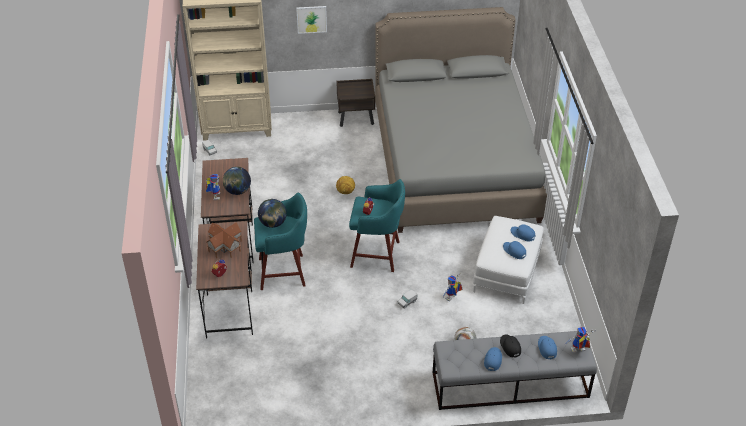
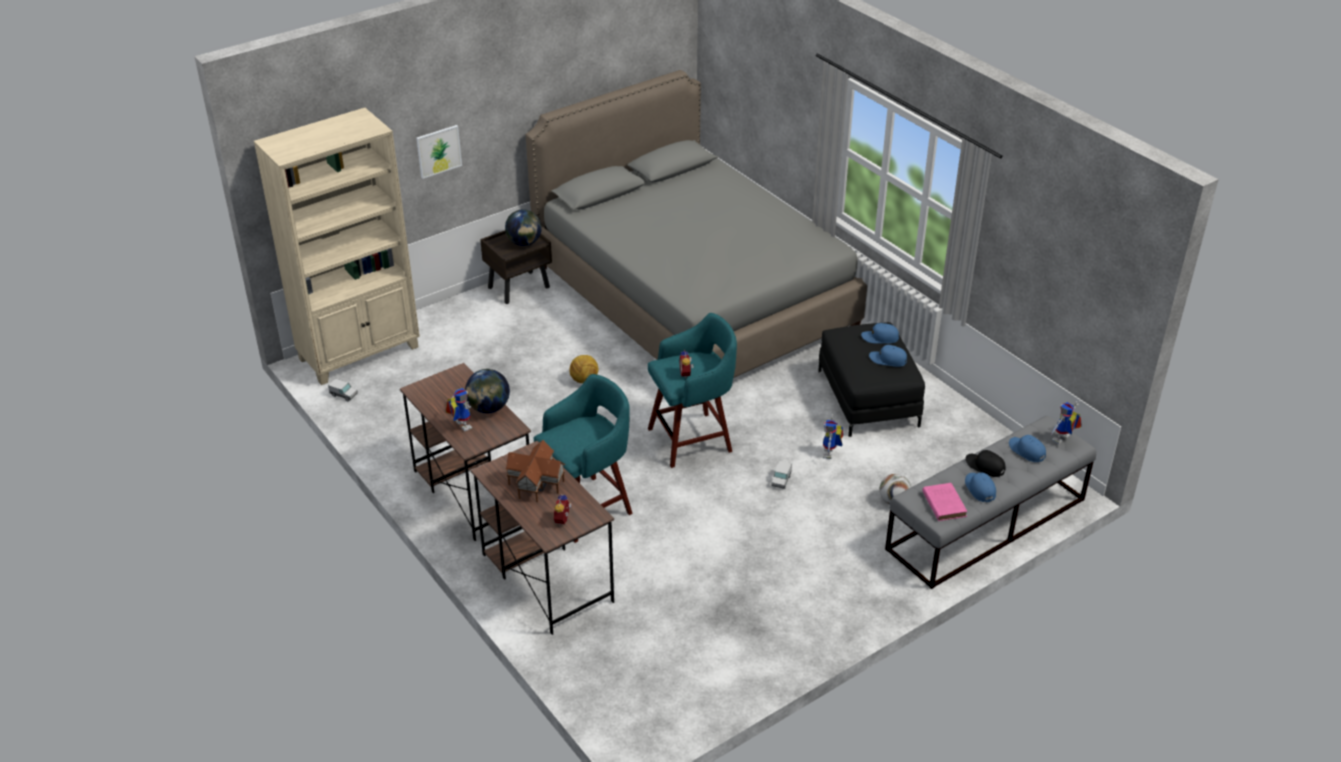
camera: 30 degrees left, 5 degrees down
globe [258,199,287,228] -> globe moved to [505,209,542,246]
white ottoman [473,216,543,304] -> black ottoman [818,322,925,437]
none -> pink book [922,483,968,521]

